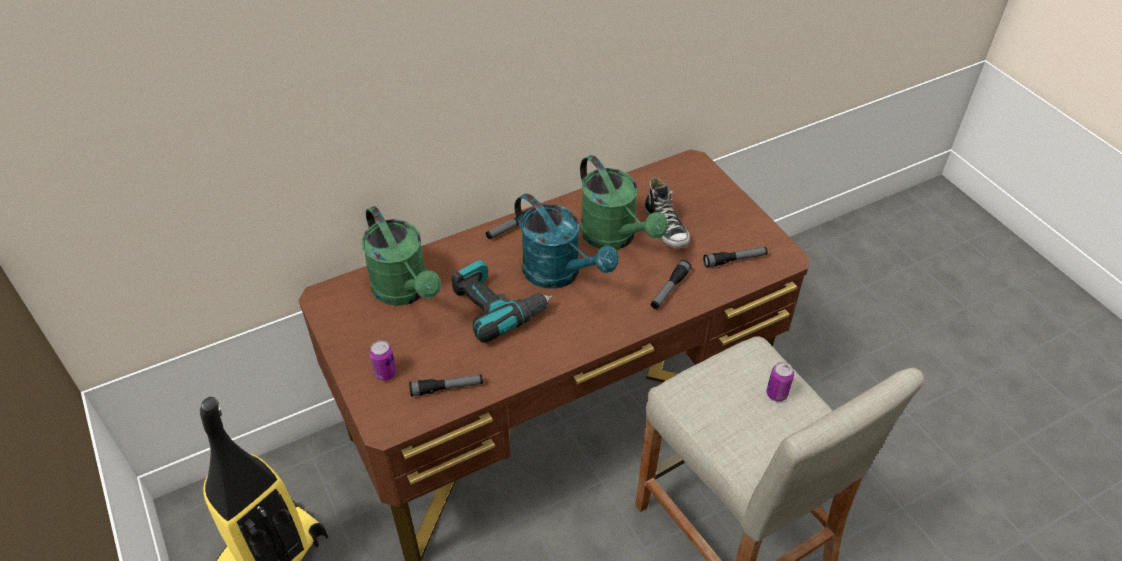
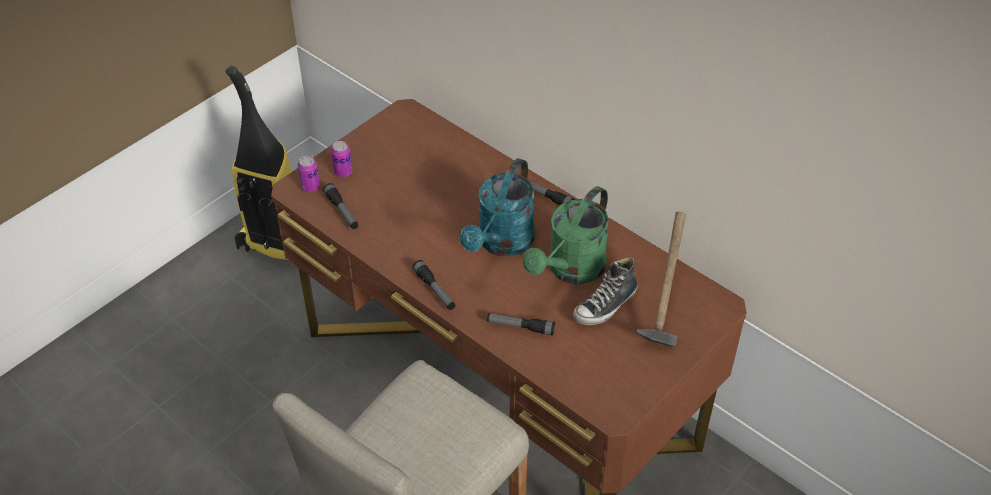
camera: 70 degrees right, 0 degrees up
green watering can [362,206,441,306] -> none
power drill [452,260,553,343] -> none
flashlight [703,247,768,268] -> flashlight moved to [412,260,456,310]
can [766,362,794,401] -> can moved to [297,156,320,192]
none -> hammer [636,212,686,347]

